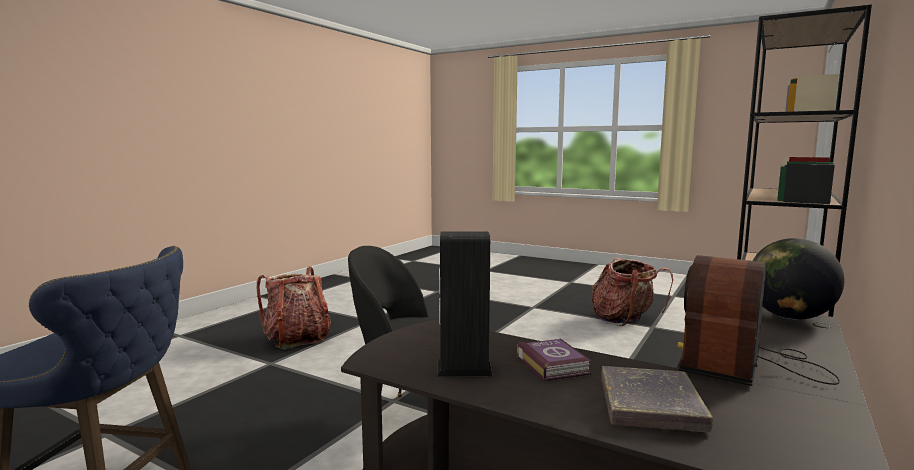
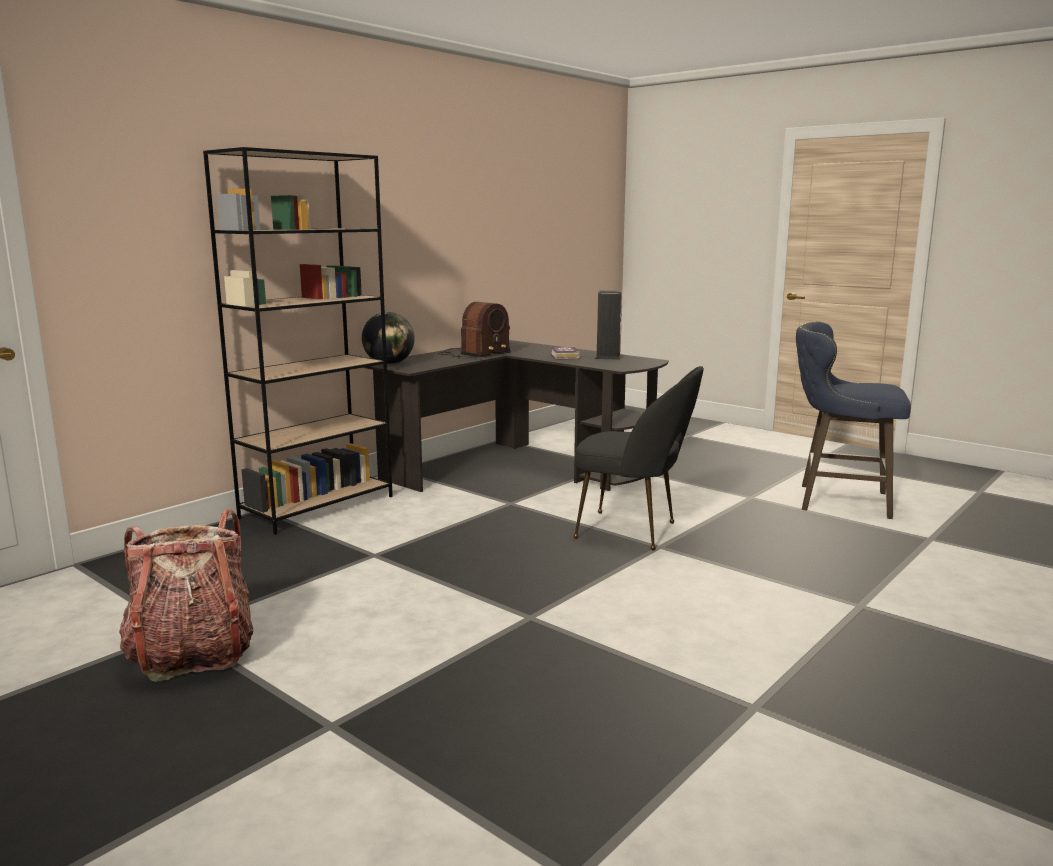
camera: 170 degrees left, 5 degrees up
backpack [257,266,331,349] -> none
grey book [601,366,713,432] -> none

